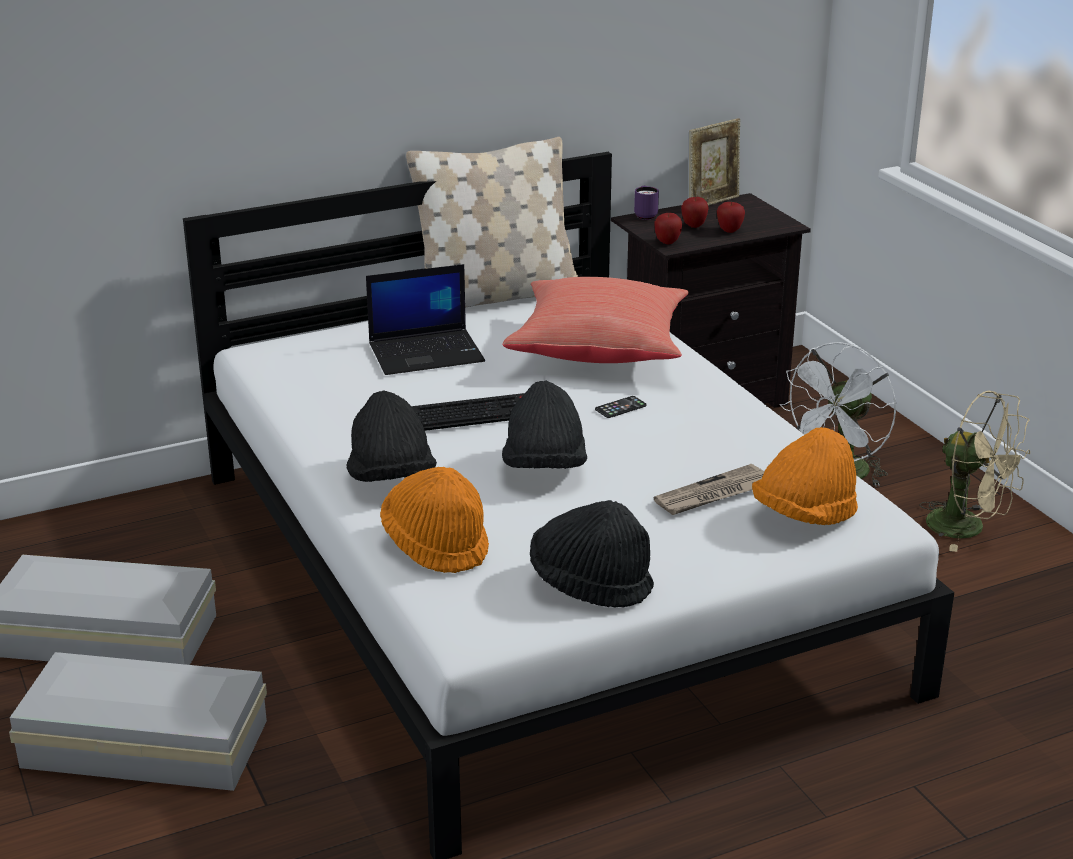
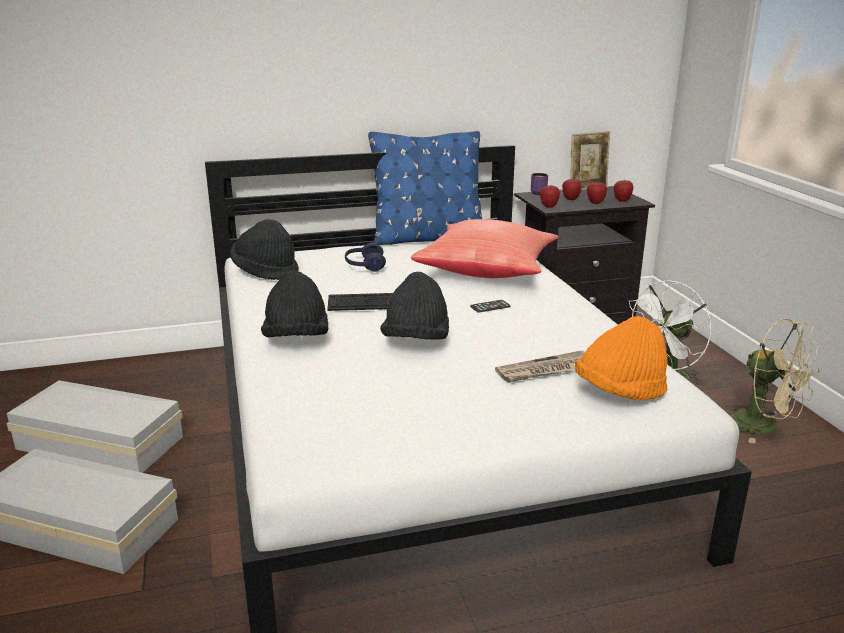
camera: 10 degrees right, 5 degrees down
laptop [366,264,485,375] -> blue headphones [345,242,386,272]
orange hat [380,467,489,573] -> none
beige pillow [406,137,578,307] -> blue pillow [368,131,482,245]
black hat [530,500,654,608] -> black hat moved to [230,219,299,280]
none -> apple [614,180,633,202]

